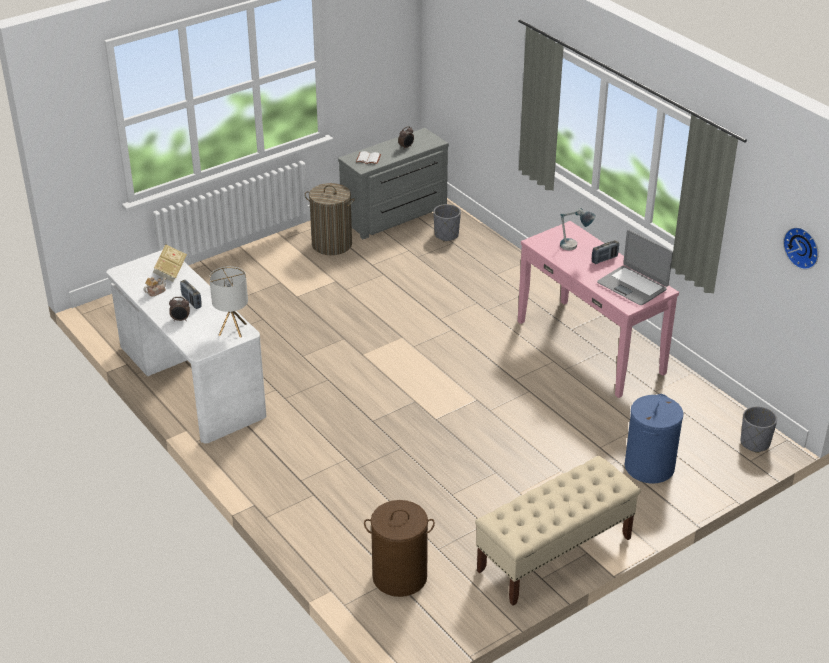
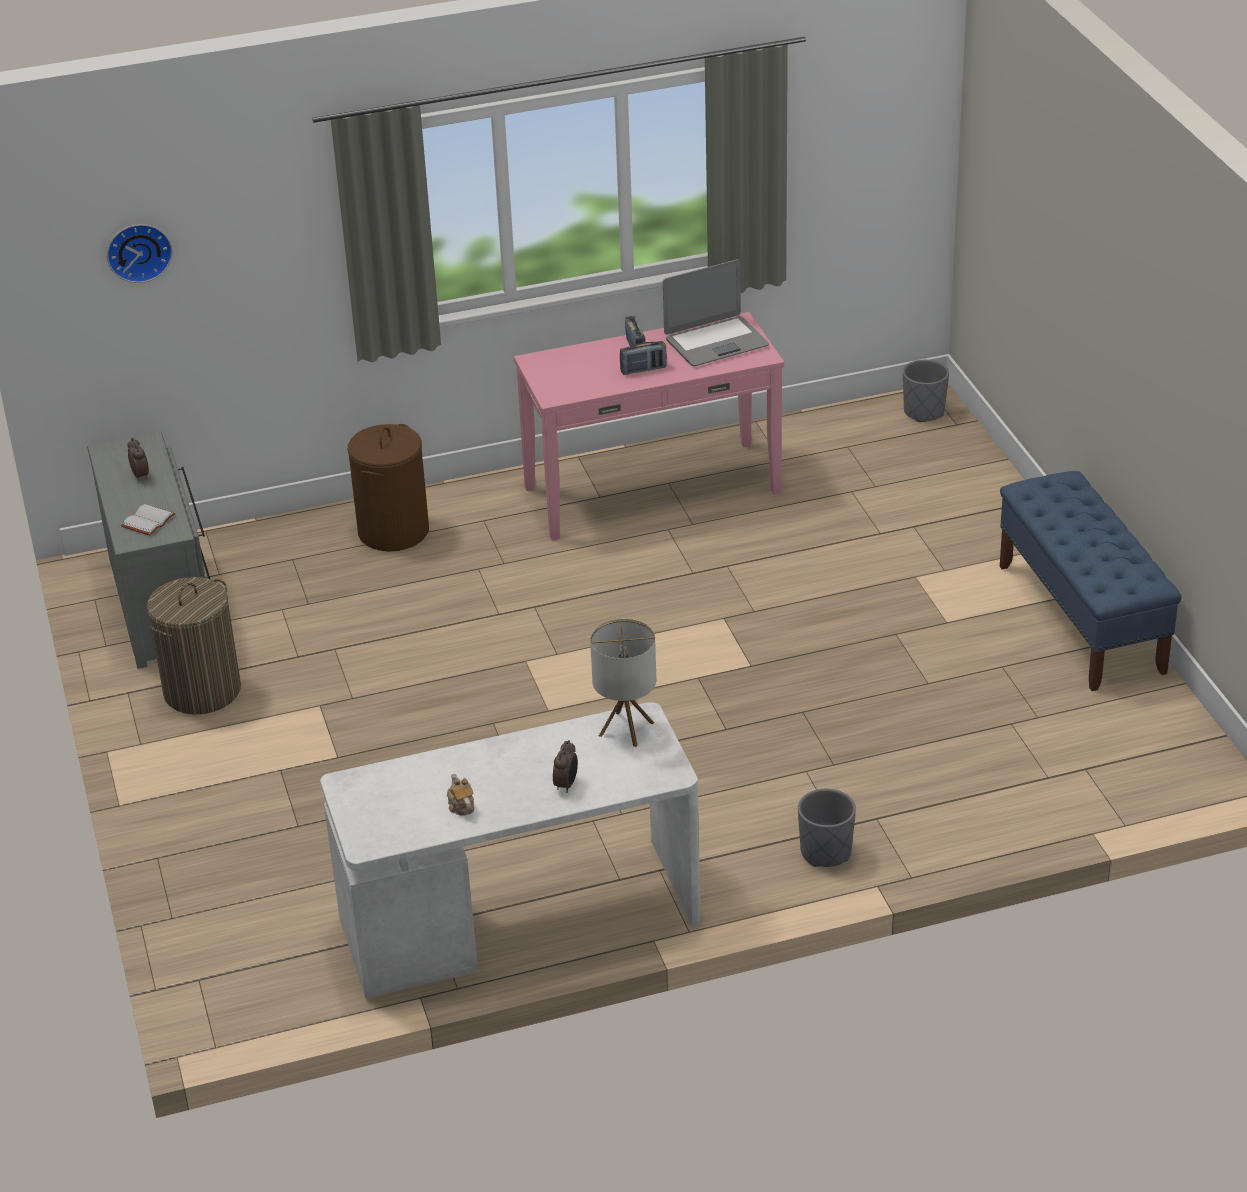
camera: 70 degrees left, 0 degrees up
book [152,244,187,282] -> none
radio [180,280,202,309] -> radio moved to [620,341,667,375]
brown laundry basket [364,500,435,597] -> brown laundry basket moved to [348,424,429,551]
grey planter [433,204,461,241] -> grey planter moved to [798,789,856,867]
beige bench [475,456,641,606] -> blue bench [1000,471,1182,691]
table lamp [560,208,596,250] -> none
blue laundry basket [625,394,684,483] -> none
wall clock [783,227,819,270] -> wall clock moved to [107,224,172,283]

